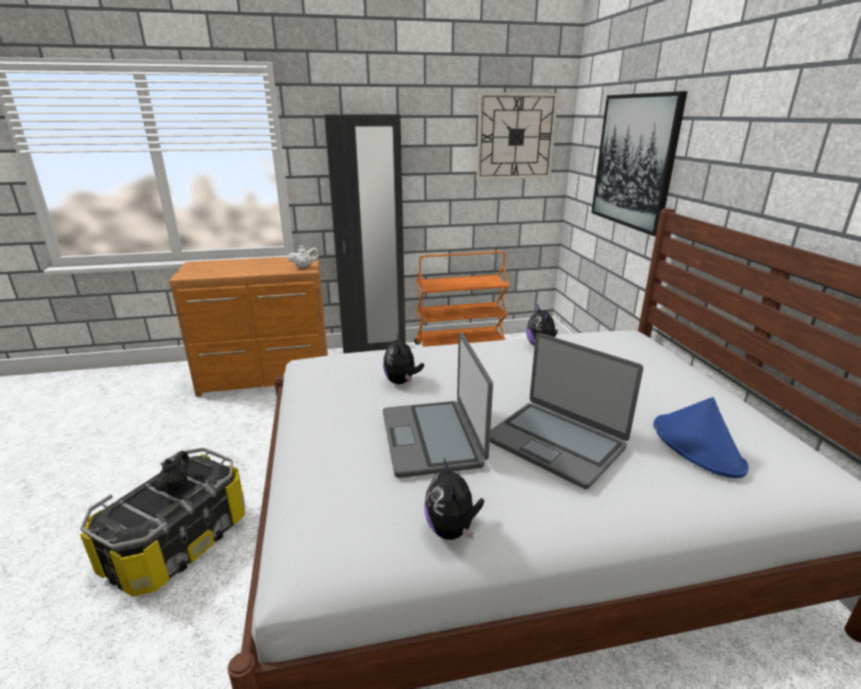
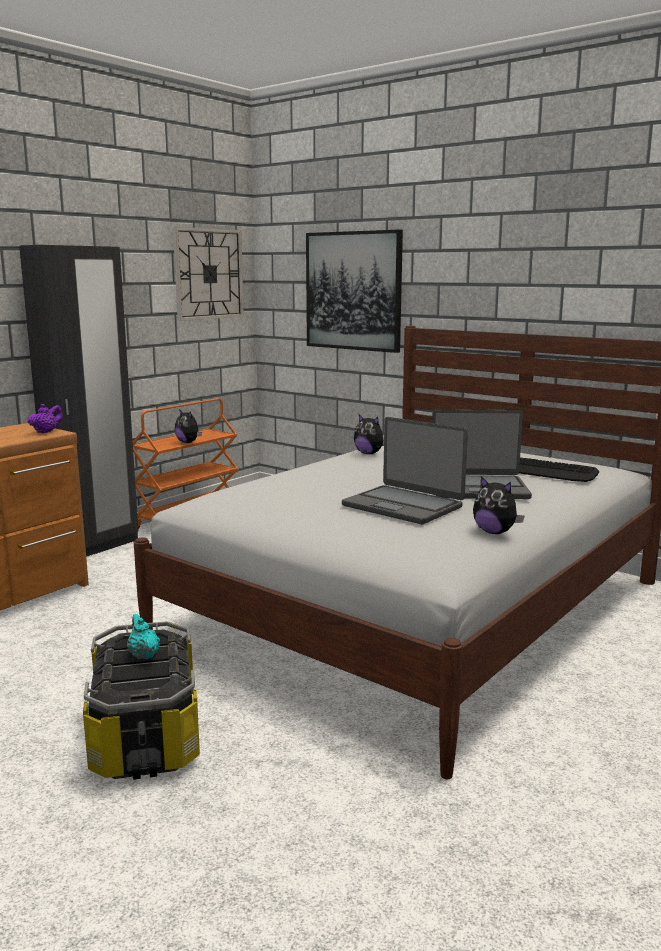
camera: 40 degrees left, 10 degrees down
black teapot [155,451,189,492] -> turquoise teapot [127,614,160,659]
white teapot [287,245,319,268] -> purple teapot [27,404,63,433]
plush toy [383,334,424,384] -> plush toy moved to [175,409,202,443]
blue hat [653,397,749,478] -> keyboard [519,457,599,482]

